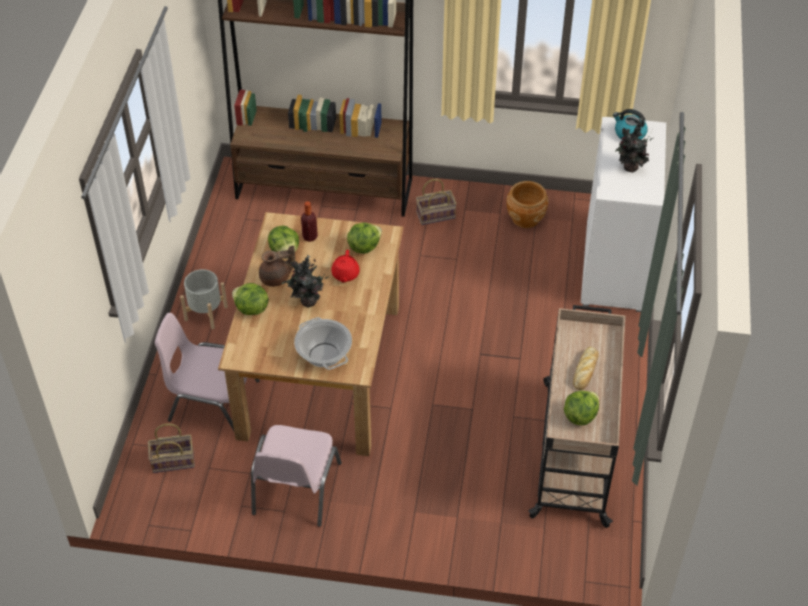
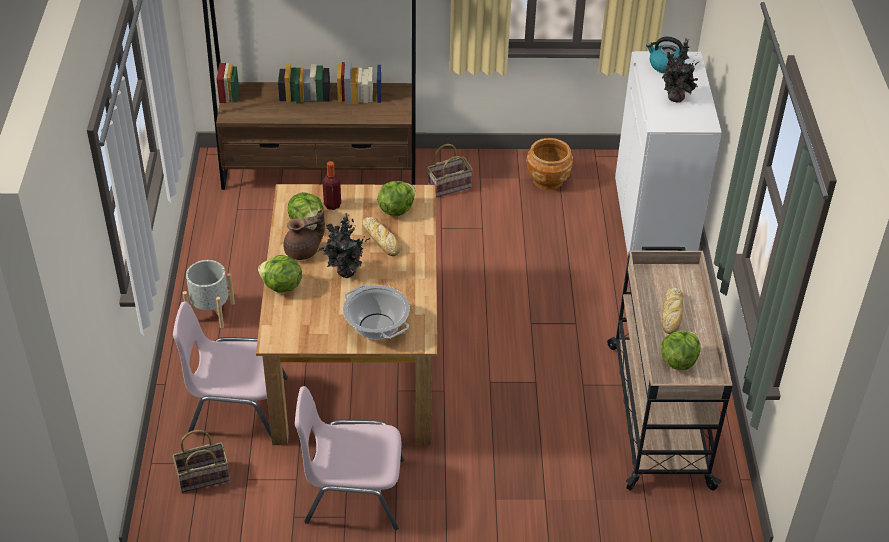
camera: 10 degrees left, 5 degrees down
pink chair [251,425,342,527] -> pink chair turned 90 degrees clockwise [295,386,404,530]
red teapot [331,250,360,282] -> bread [362,217,400,256]

